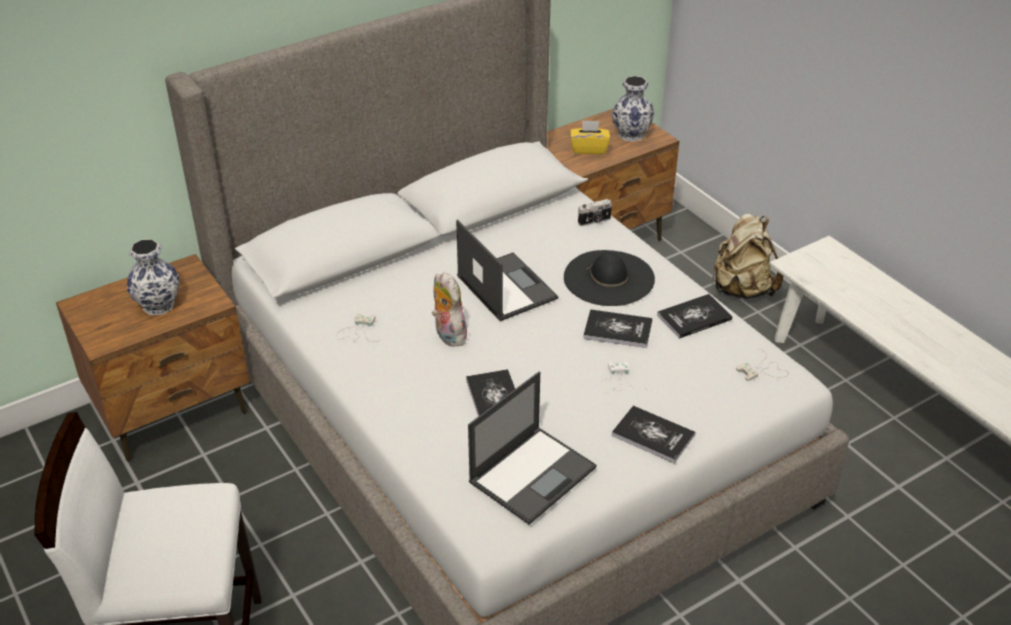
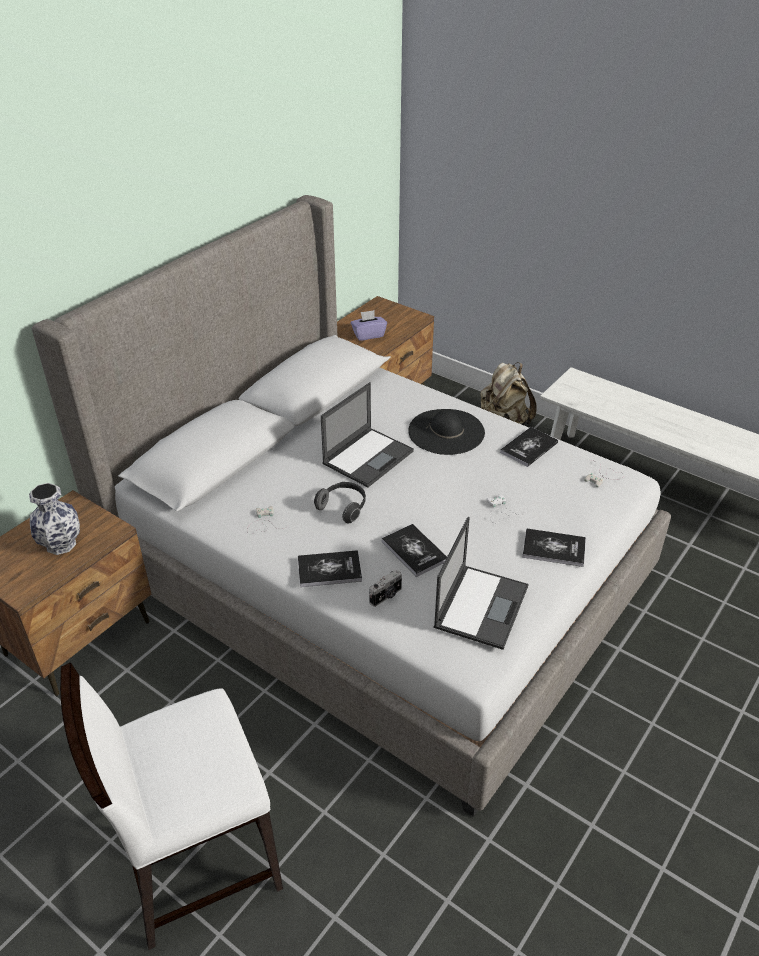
camera: 20 degrees left, 0 degrees up
plush toy [432,272,467,347] -> headphones [314,482,366,524]
laptop [456,219,558,321] -> laptop turned 90 degrees clockwise [321,382,414,487]
yellow tissue box [570,120,610,154] -> purple tissue box [351,310,387,341]
camera [578,199,612,226] -> camera moved to [369,570,402,607]
book [583,309,653,348] -> book moved to [298,550,362,587]
vase [612,76,654,142] -> none

